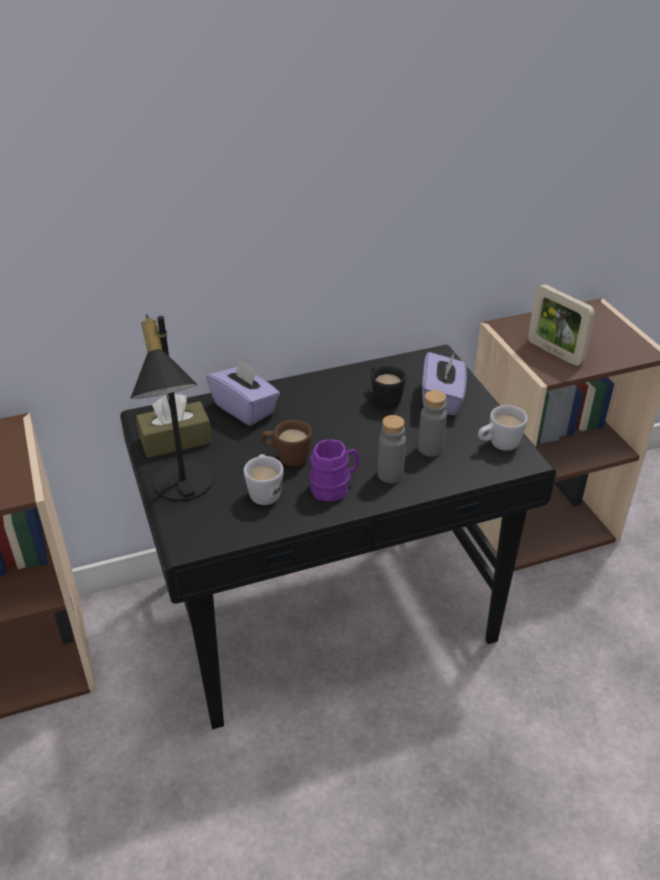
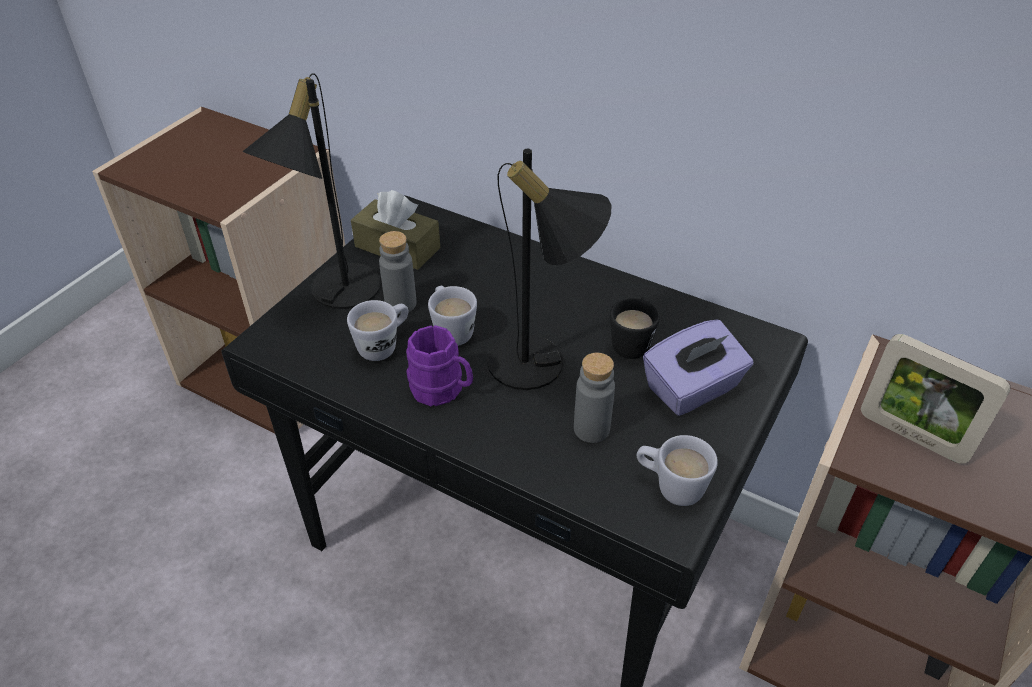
camera: 50 degrees right, 5 degrees up
purple tissue box [207,358,280,426] -> none
brown mug [261,420,312,466] -> white mug [428,286,477,346]
grey bottle [378,415,406,483] -> grey bottle moved to [379,231,417,314]
picture frame [528,284,595,366] -> picture frame turned 60 degrees counterclockwise [861,334,1011,464]
none -> black table lamp [487,149,611,390]

